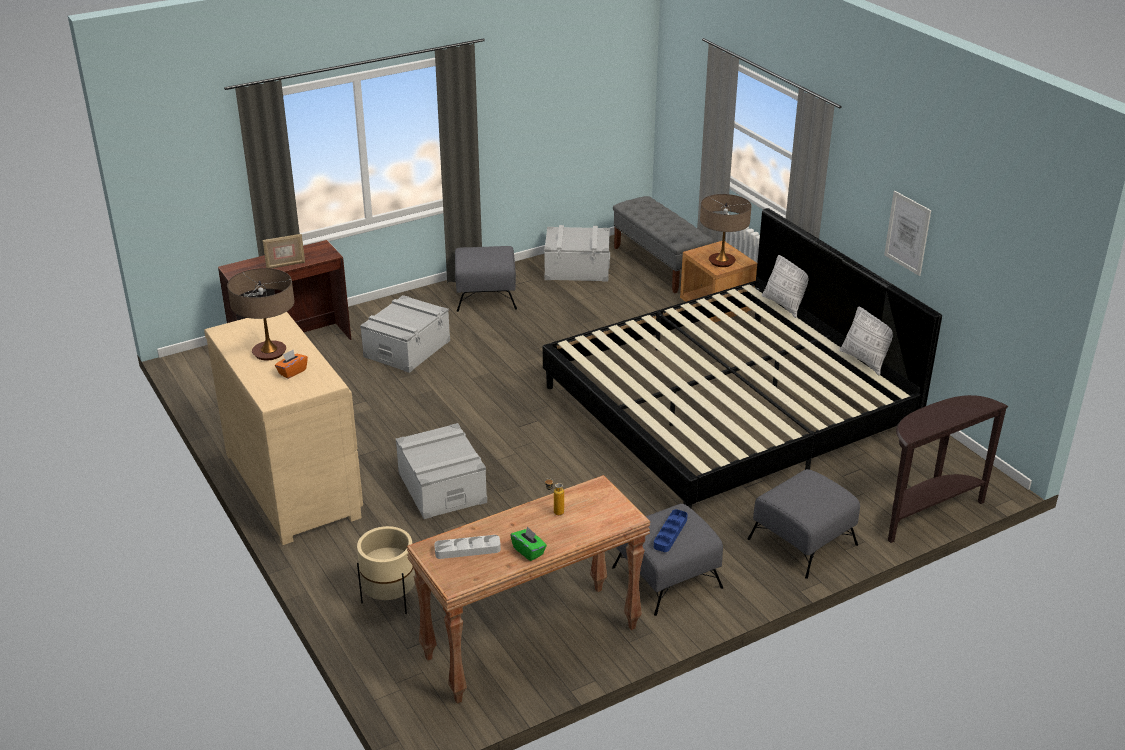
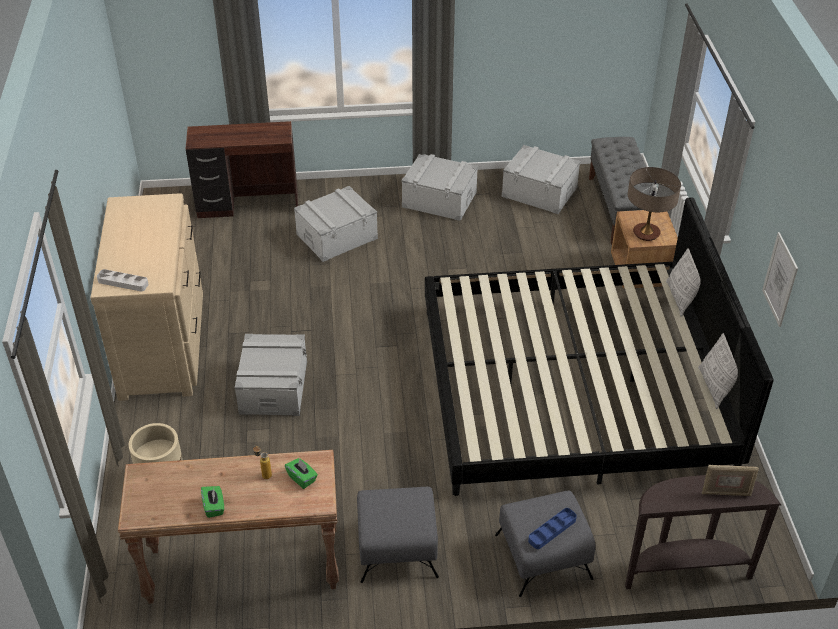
camera: 25 degrees right, 10 degrees up
table lamp [227,268,294,361] -> none
picture frame [263,234,305,268] -> picture frame moved to [702,465,759,496]
orange tissue box [275,350,308,379] -> none
grey tray [434,535,501,559] -> grey tray moved to [97,269,149,291]
grey ottoman [455,246,517,312] -> grey storage box [402,154,478,221]
blue tray [654,509,687,552] -> blue tray moved to [528,508,577,549]
none -> green tissue box [285,458,318,489]

